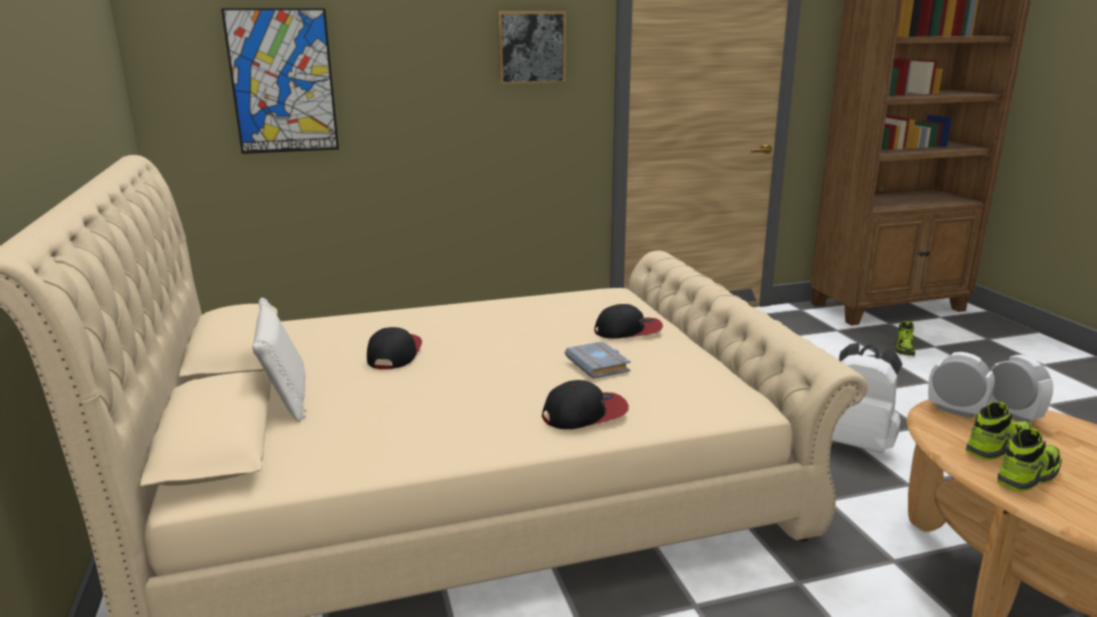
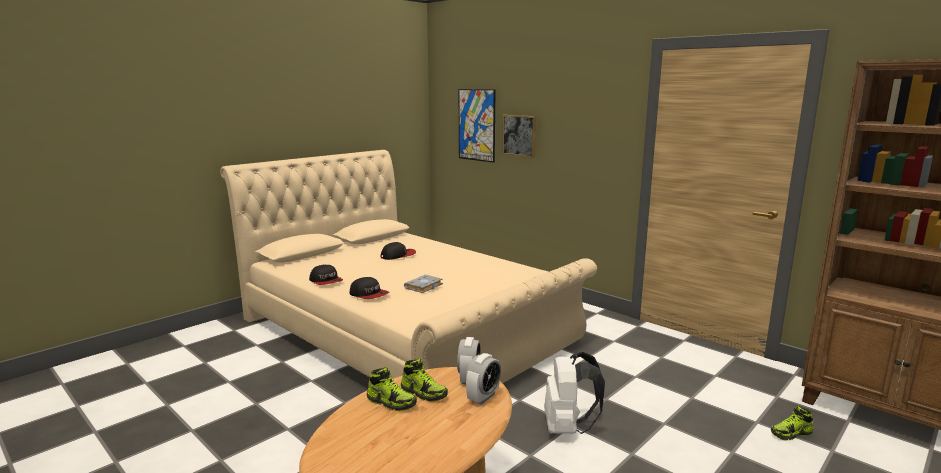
camera: 60 degrees right, 5 degrees down
white pillow [252,298,307,422] -> none
picture [498,12,566,85] -> picture moved to [502,115,536,157]
cap [594,304,663,339] -> cap moved to [309,265,343,285]

